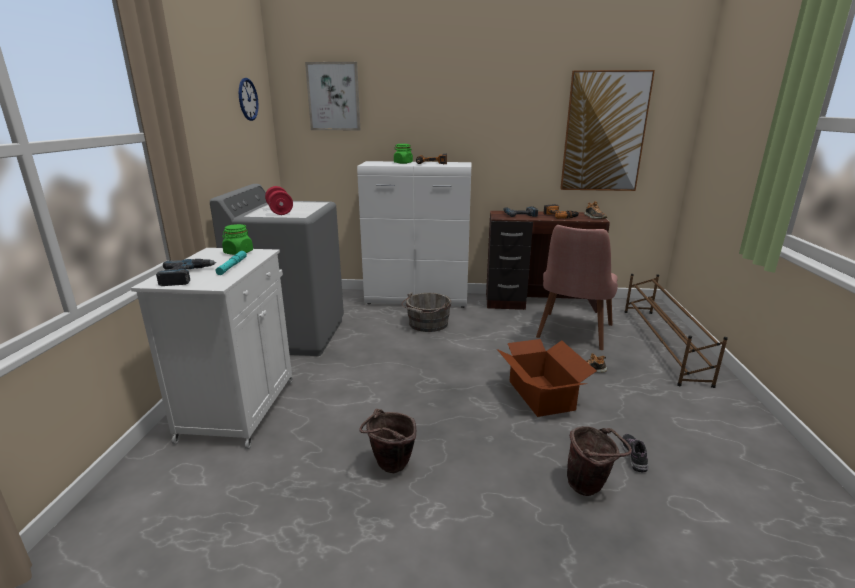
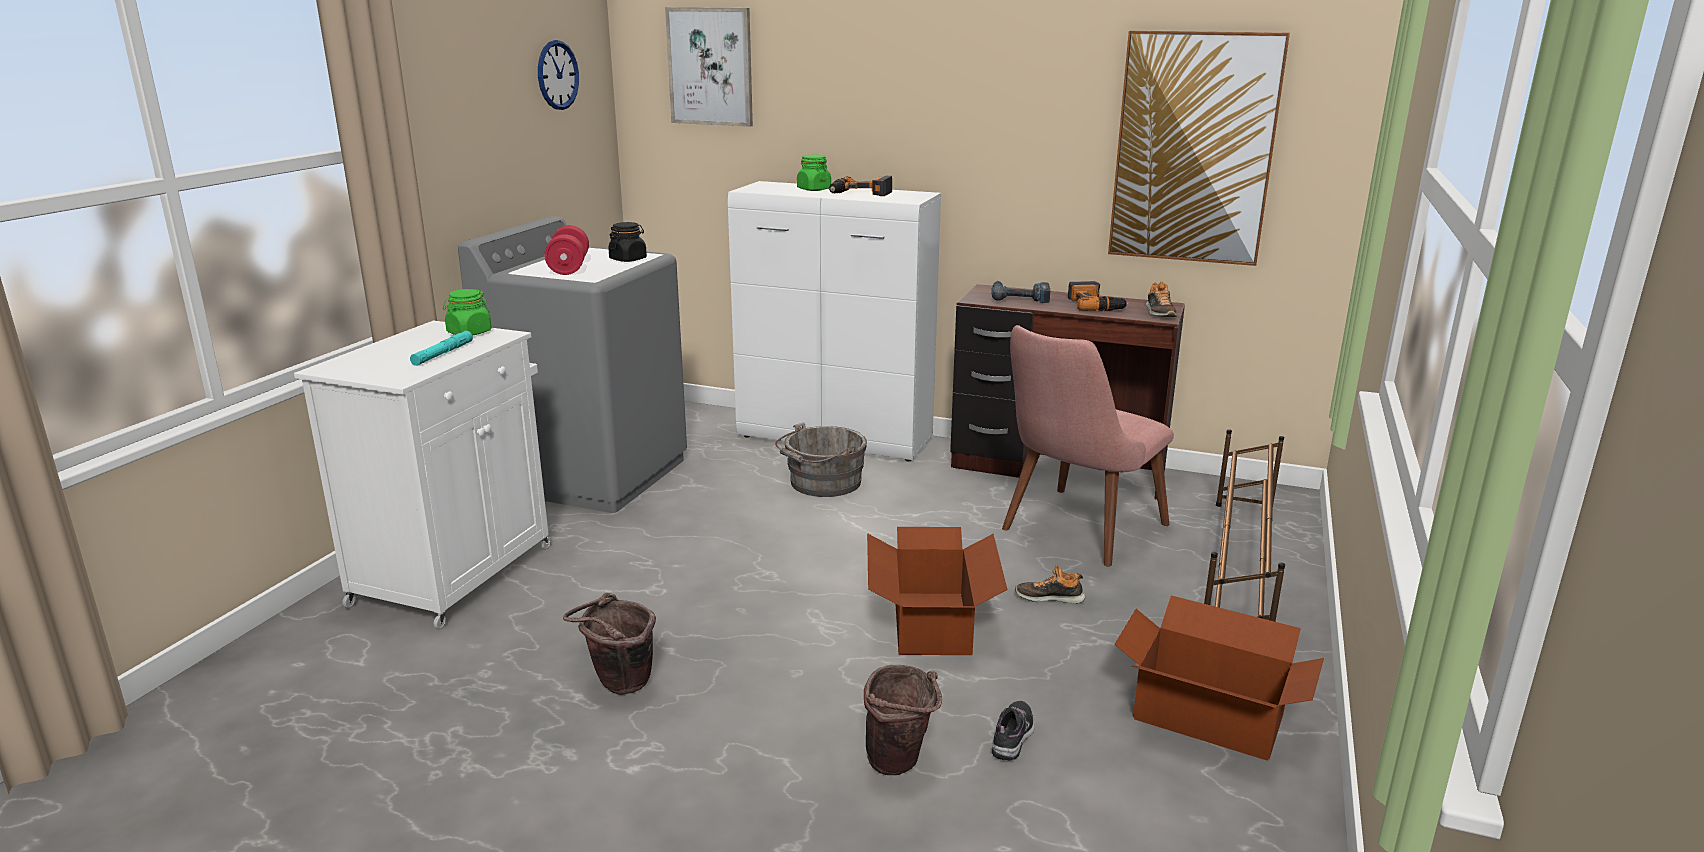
camera: 15 degrees right, 0 degrees up
power drill [156,259,216,286] -> none
none -> black jar [608,222,647,262]
none -> cardboard box [1114,595,1324,761]

